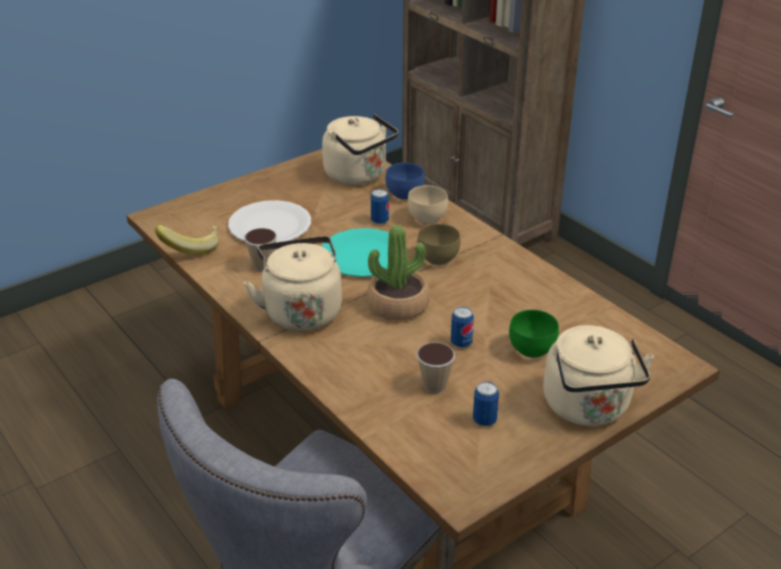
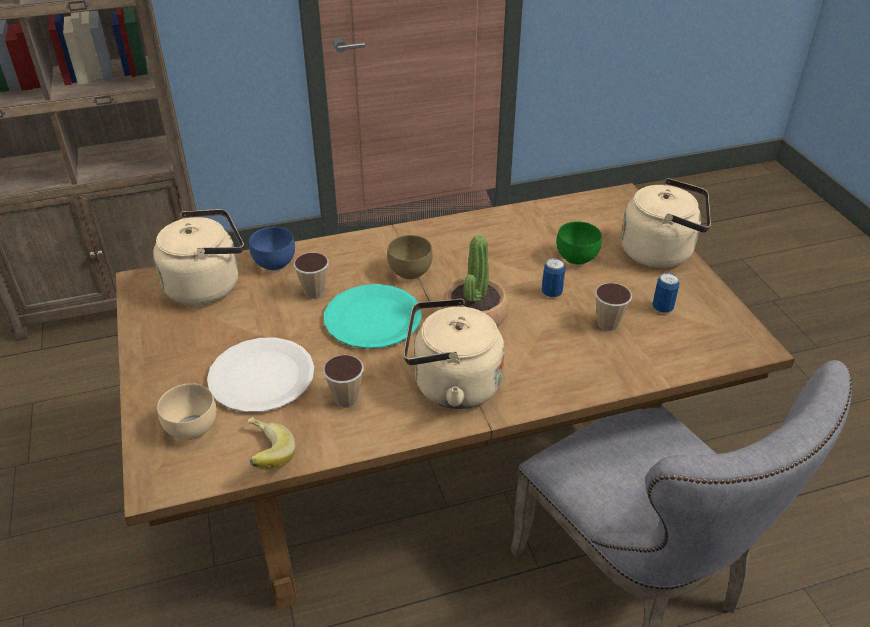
camera: 70 degrees left, 5 degrees up
can [371,189,389,225] -> cup [293,252,329,299]
beige bowl [408,185,448,224] -> beige bowl moved to [157,383,217,440]

